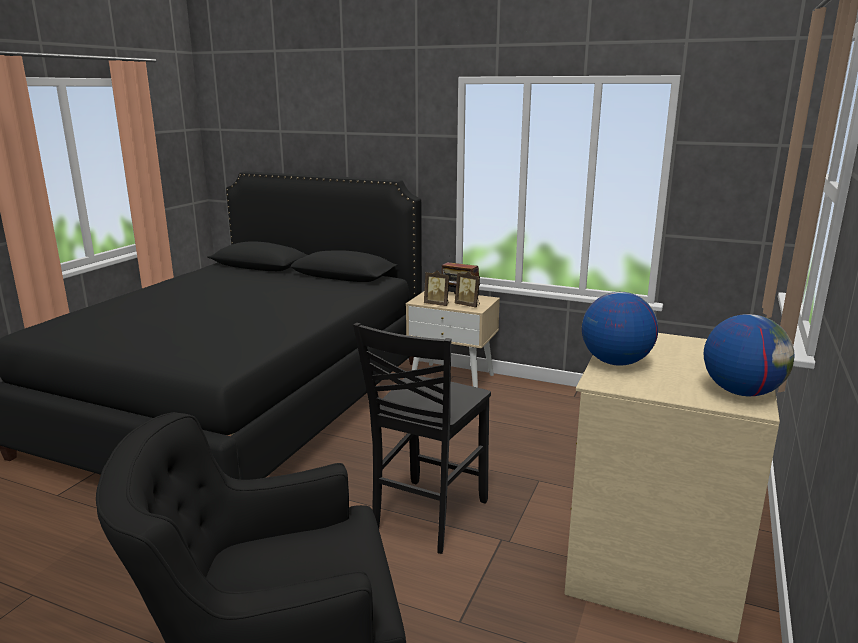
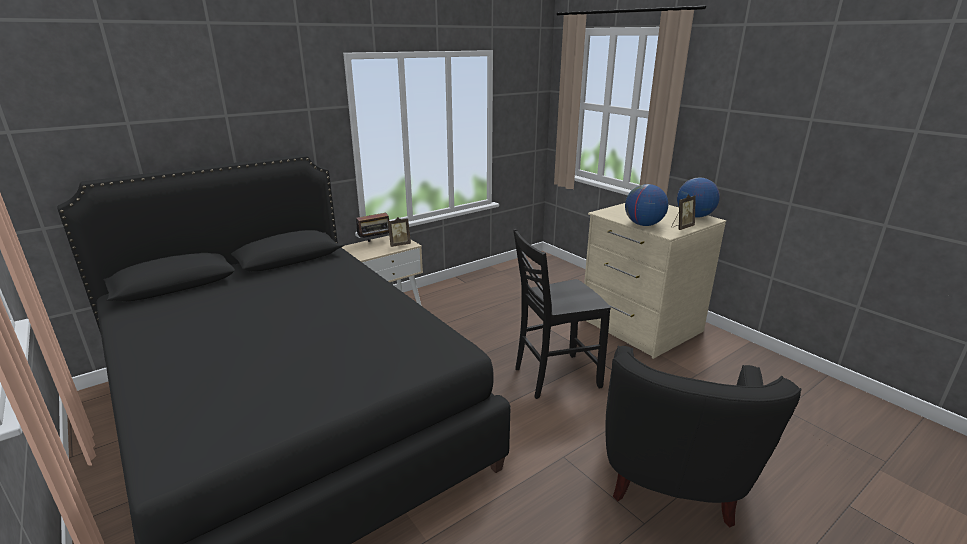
camera: 60 degrees left, 5 degrees up
black chair [353,323,491,554] -> black chair turned 105 degrees clockwise [513,229,611,399]
picture frame [424,270,449,306] -> picture frame moved to [671,194,696,230]

